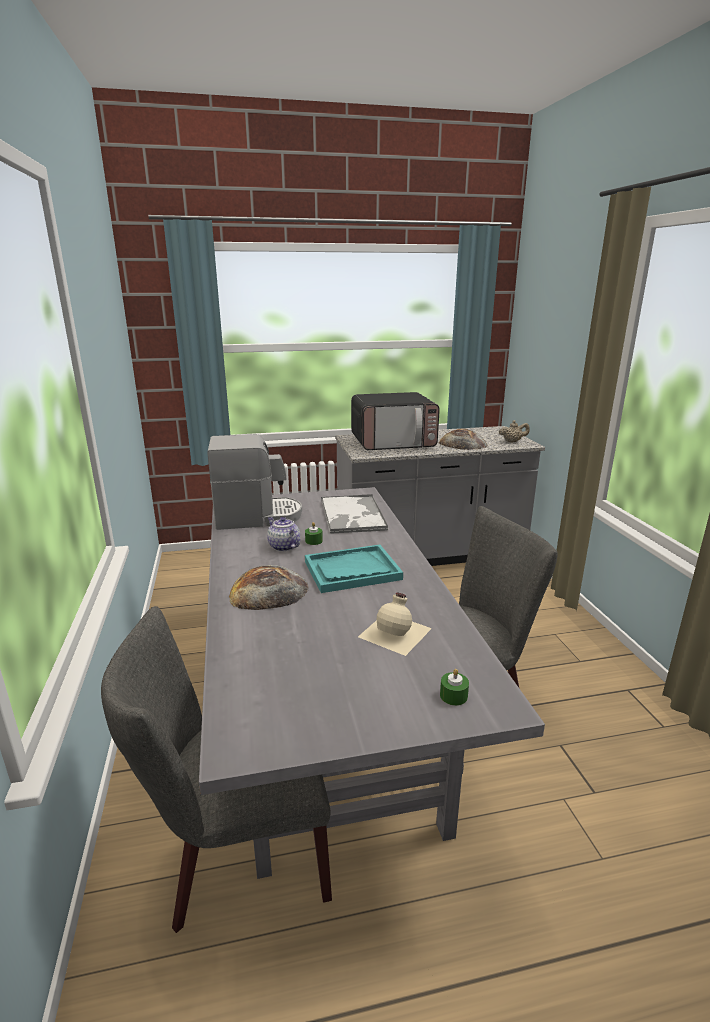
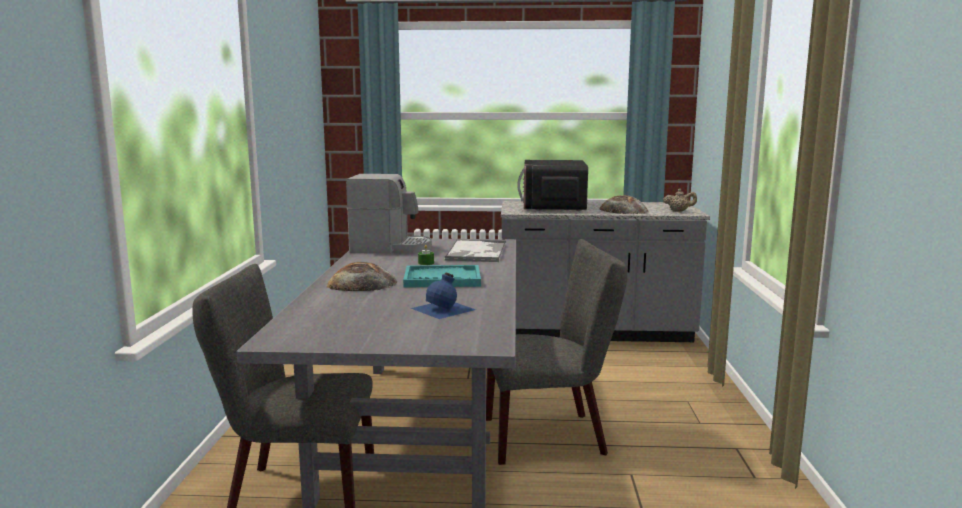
camera: 15 degrees right, 10 degrees down
teapot [267,517,300,552] -> none
microwave [351,392,440,450] -> microwave turned 90 degrees clockwise [517,160,588,211]
beige bottle [358,592,432,656] -> blue bottle [411,273,476,319]
green candle [440,669,469,706] -> none

